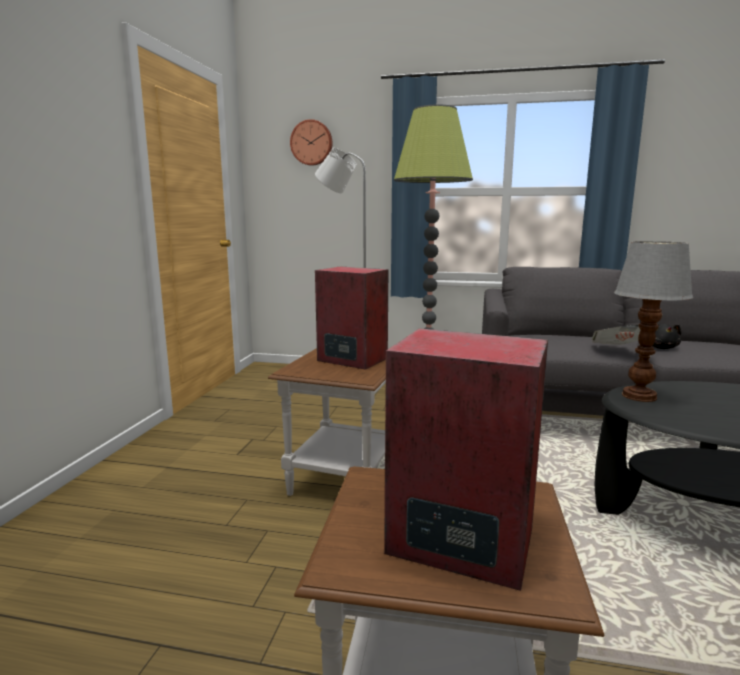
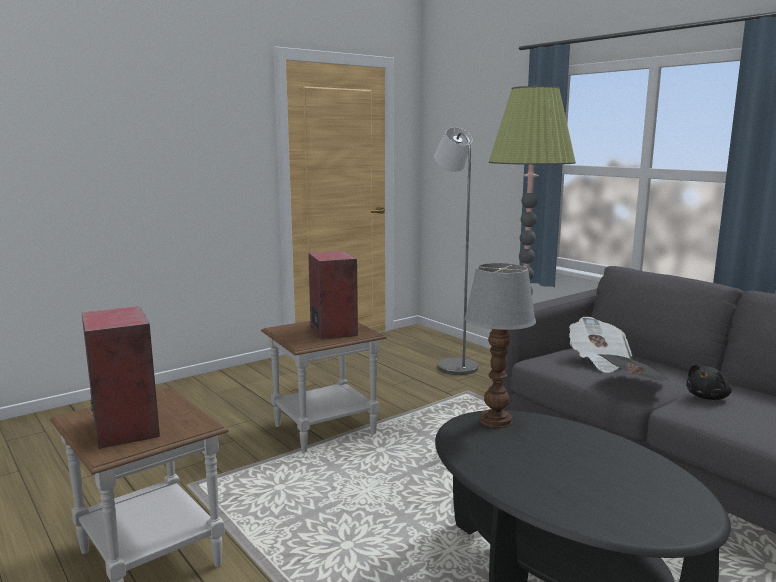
camera: 40 degrees right, 0 degrees up
wall clock [290,119,332,166] -> none
none -> newspaper [569,317,632,373]

